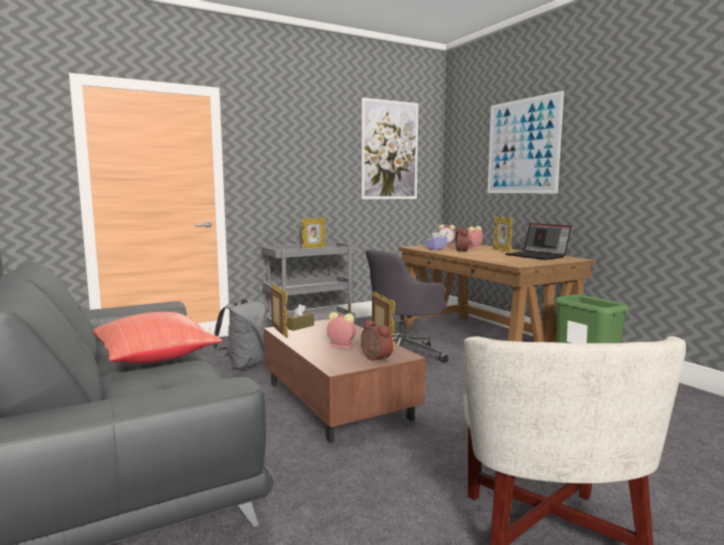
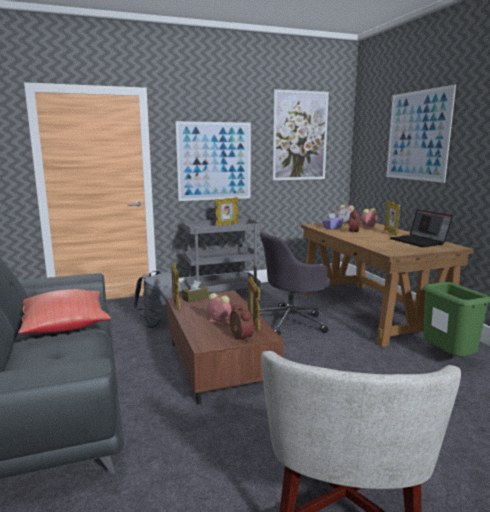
camera: 10 degrees right, 5 degrees up
none -> picture [175,121,251,201]

